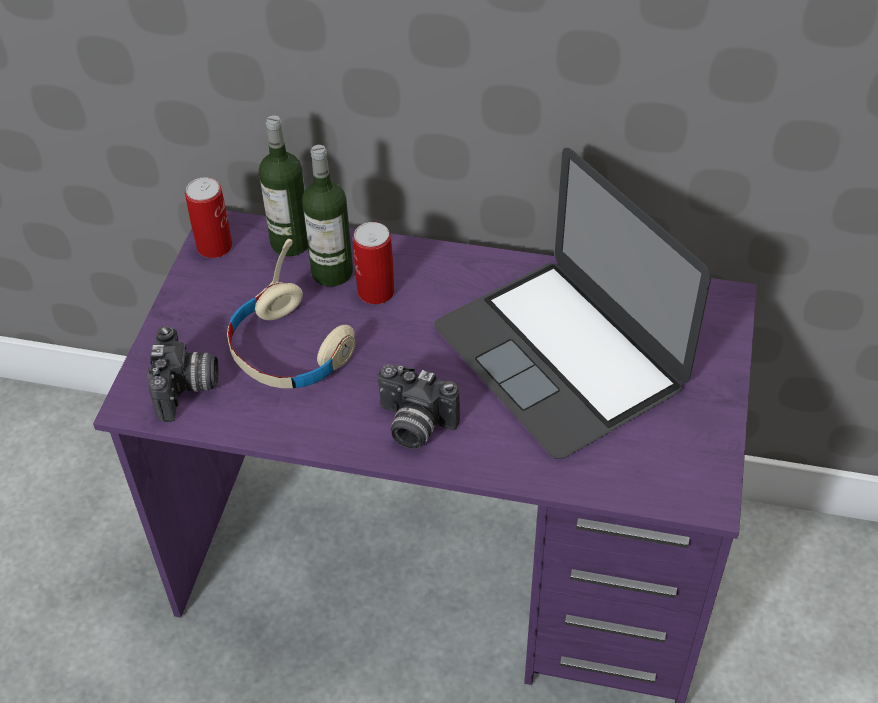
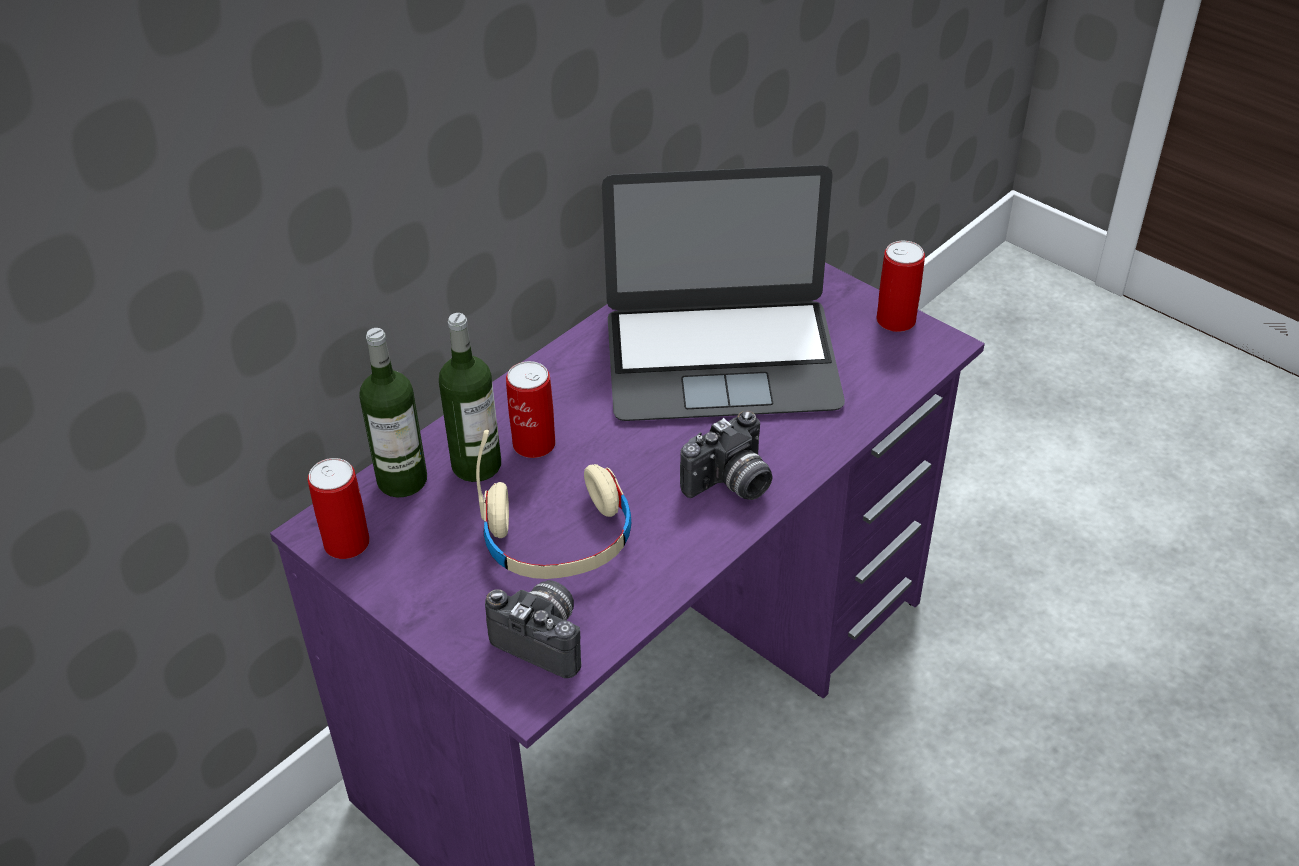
camera: 60 degrees left, 5 degrees down
none -> can [876,241,925,332]

